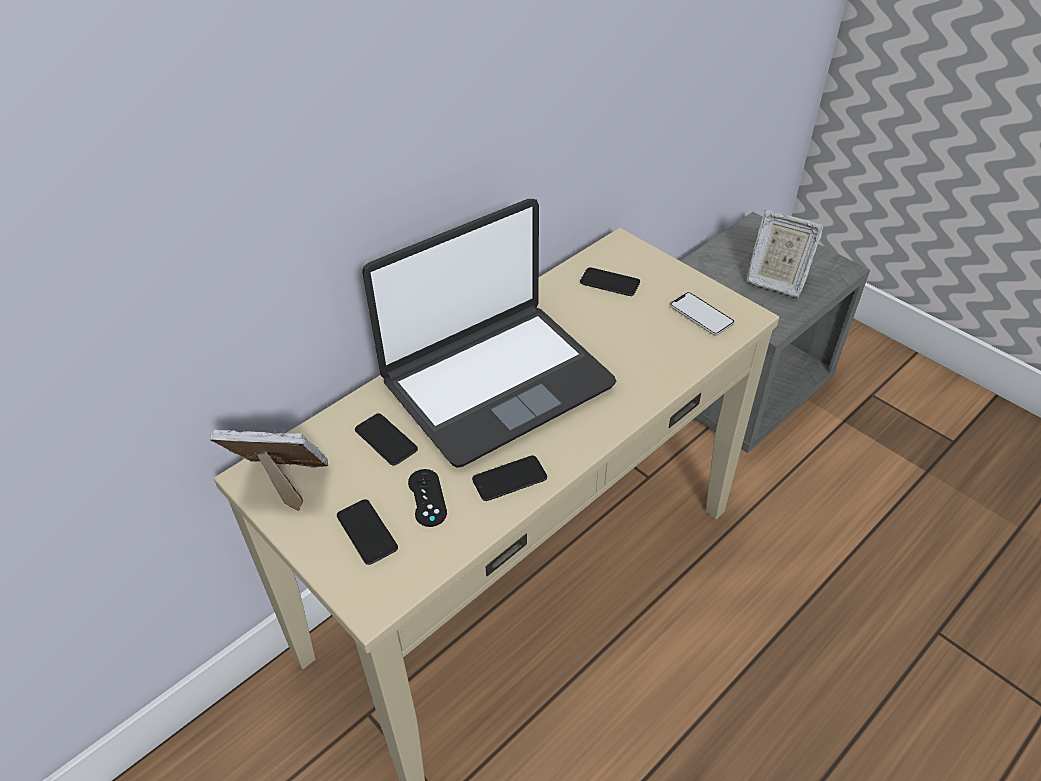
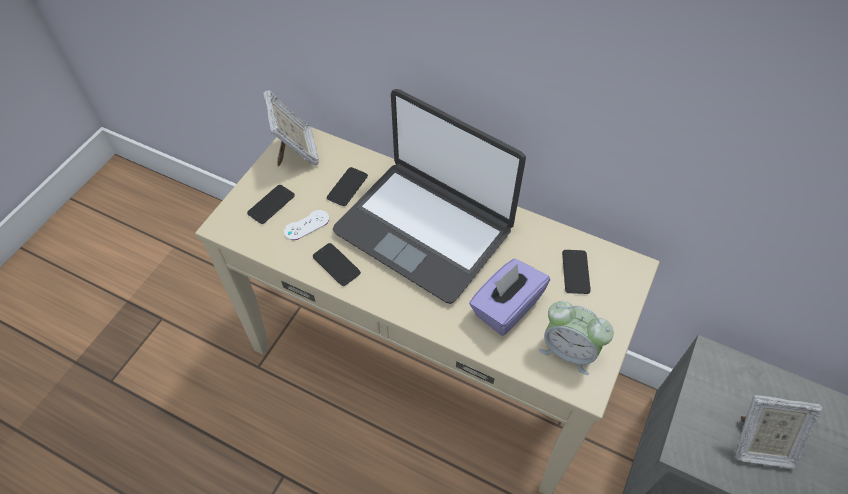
camera: 70 degrees right, 10 degrees up
black game controller [408,469,447,527] -> white game controller [284,210,329,240]
phone [670,292,735,335] -> alarm clock [539,301,614,375]
picture frame [746,209,824,298] -> picture frame turned 90 degrees counterclockwise [734,395,823,469]
none -> purple tissue box [469,259,550,336]

